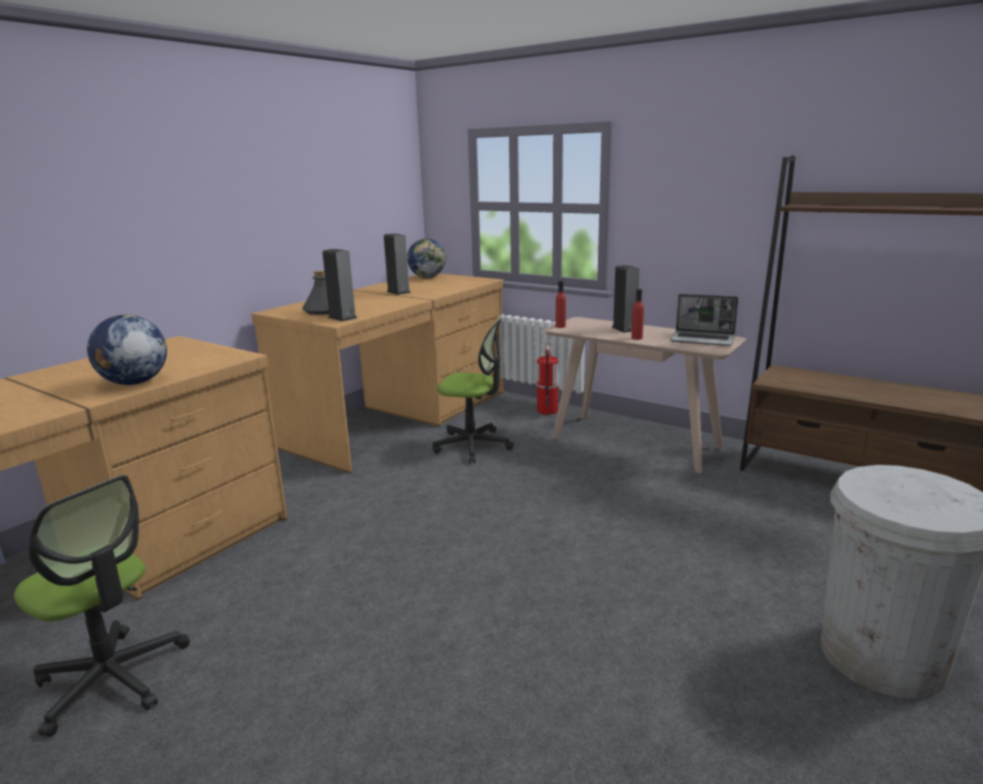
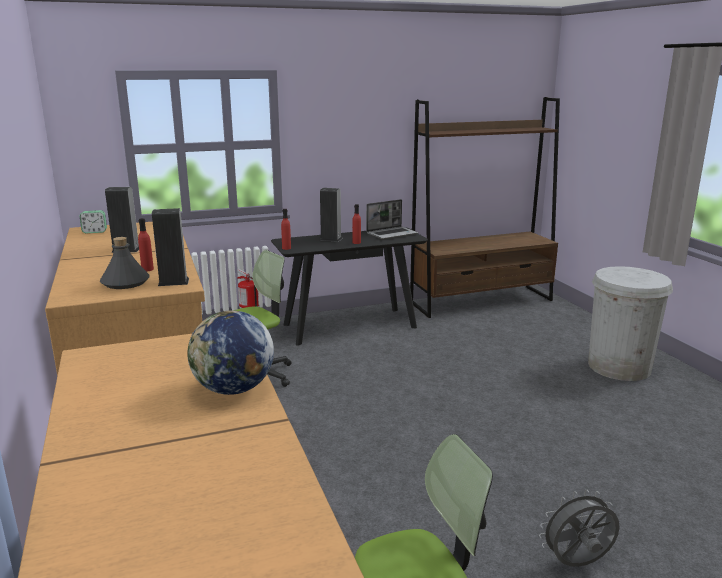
camera: 55 degrees left, 0 degrees up
globe [407,238,446,278] -> alarm clock [80,210,107,233]
beige console table [545,317,747,473] -> black console table [271,228,428,346]
none -> red bottle [138,218,154,271]
none -> grey fan [539,489,620,567]

